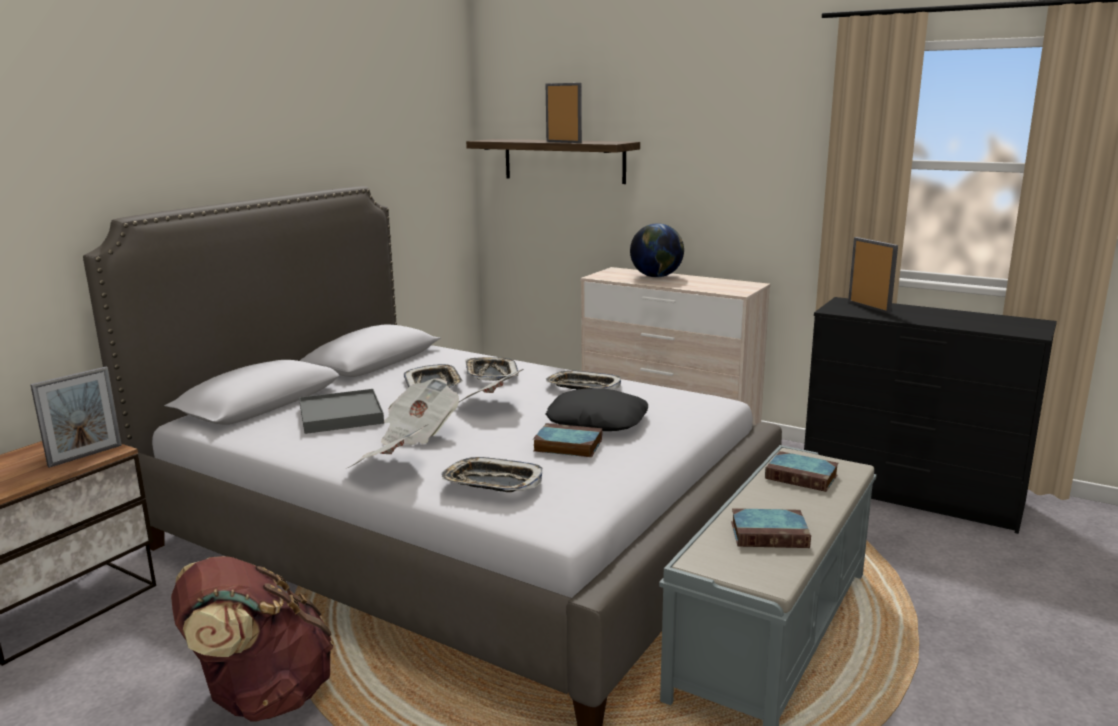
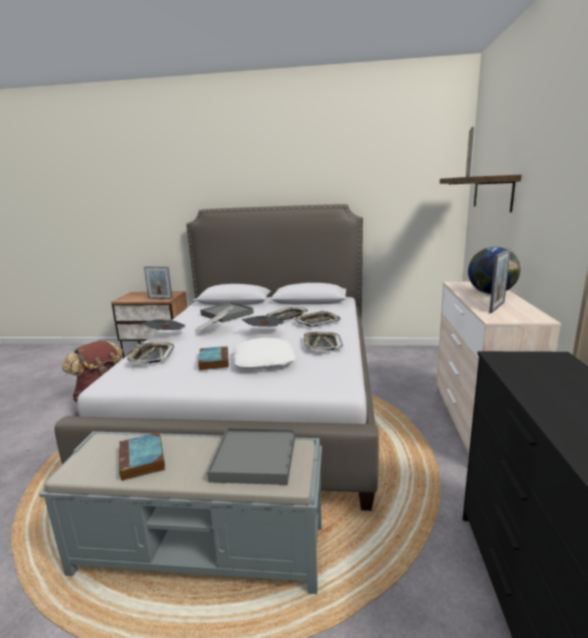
camera: 65 degrees right, 0 degrees up
black pillow [546,388,648,431] -> white pillow [233,338,295,370]
book [765,451,839,492] -> grey tray [207,428,295,485]
picture frame [848,237,898,314] -> picture frame moved to [489,249,511,313]

